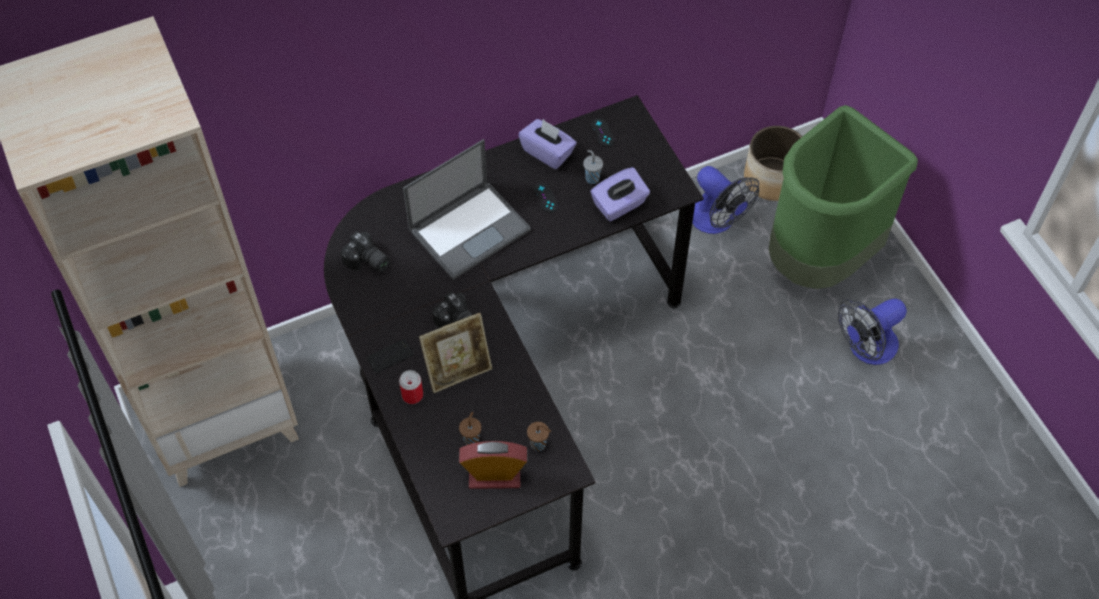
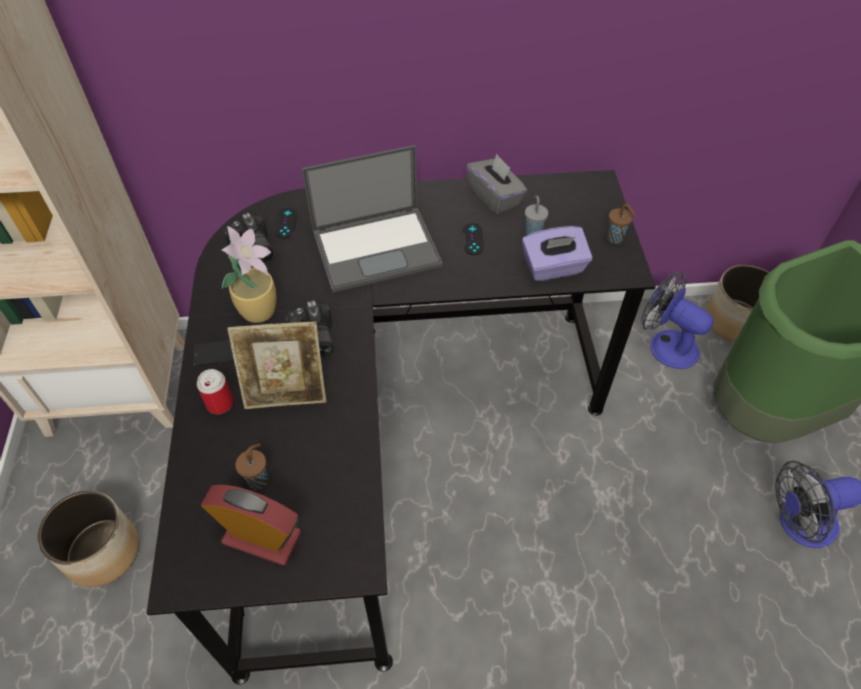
camera: 20 degrees right, 5 degrees down
purple tissue box [518,119,577,169] -> grey tissue box [466,154,527,215]
brown cup [527,422,551,451] -> brown cup moved to [607,204,636,244]
black game controller [591,118,615,147] -> black game controller moved to [275,207,297,239]
fan [692,166,759,234] -> fan turned 150 degrees clockwise [641,272,714,369]
none -> planter [38,491,139,587]
none -> potted plant [221,226,276,323]

